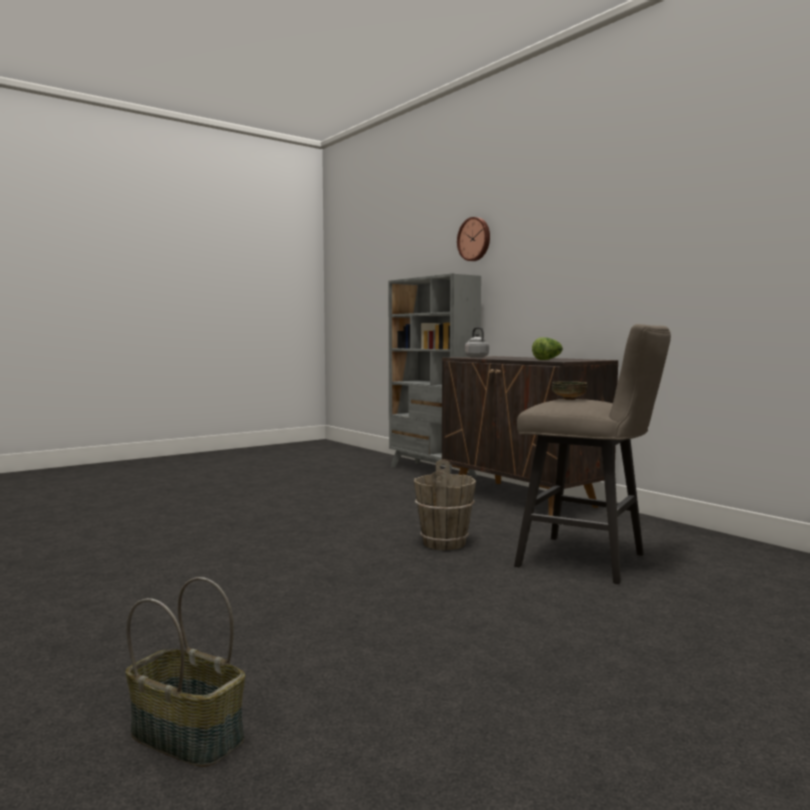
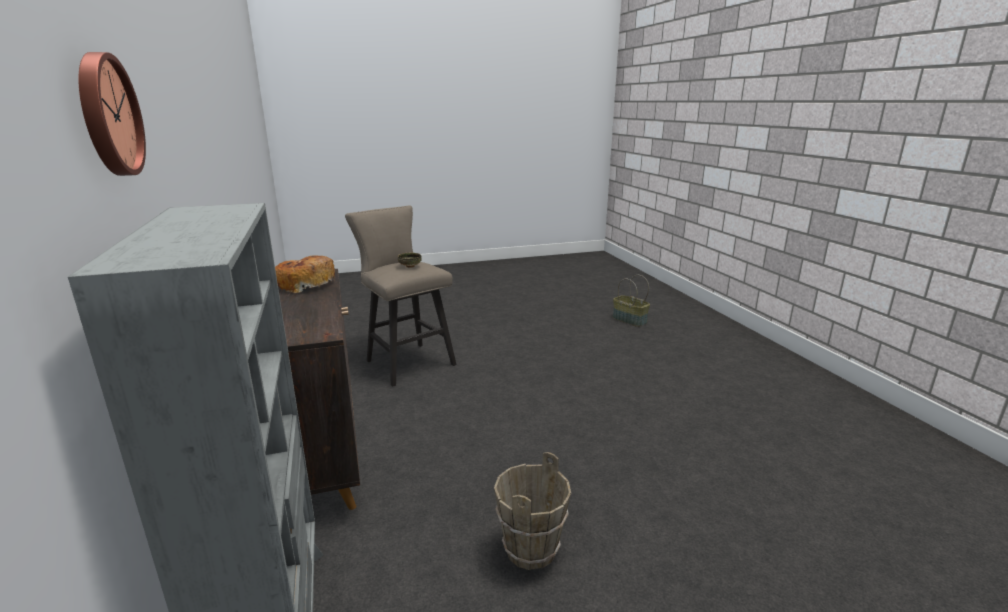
camera: 160 degrees left, 15 degrees up
brown bucket [414,460,476,550] -> brown bucket moved to [494,452,571,570]
grey kettle [465,327,489,358] -> none
lettuce [532,337,563,360] -> bread [275,255,335,293]

